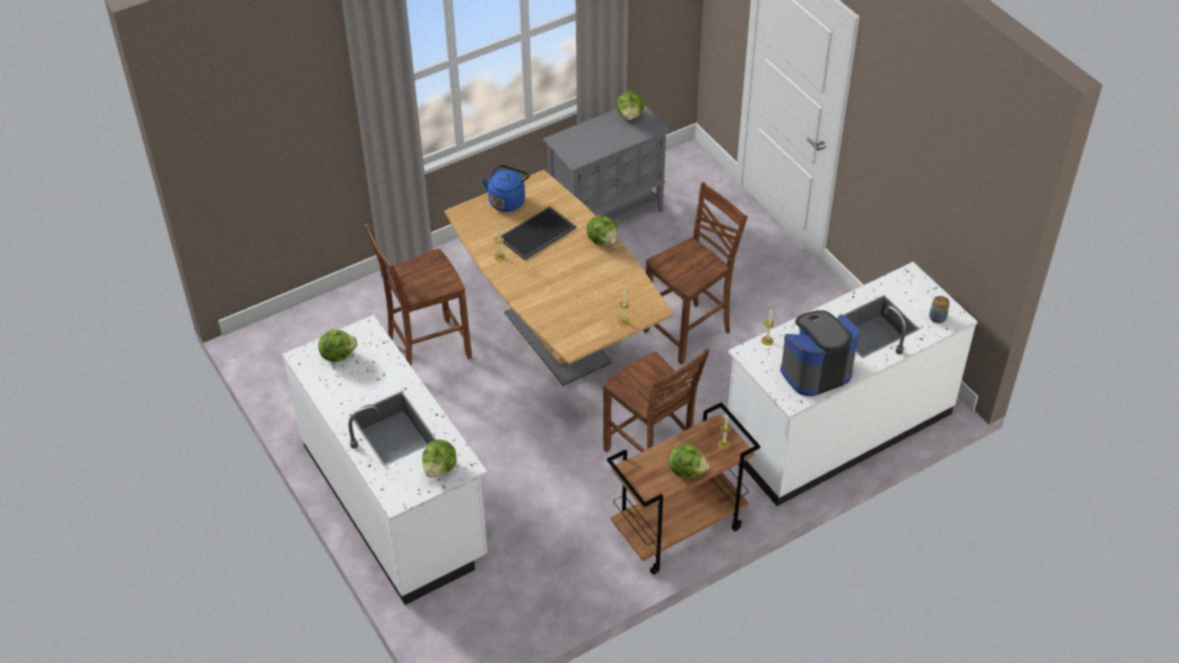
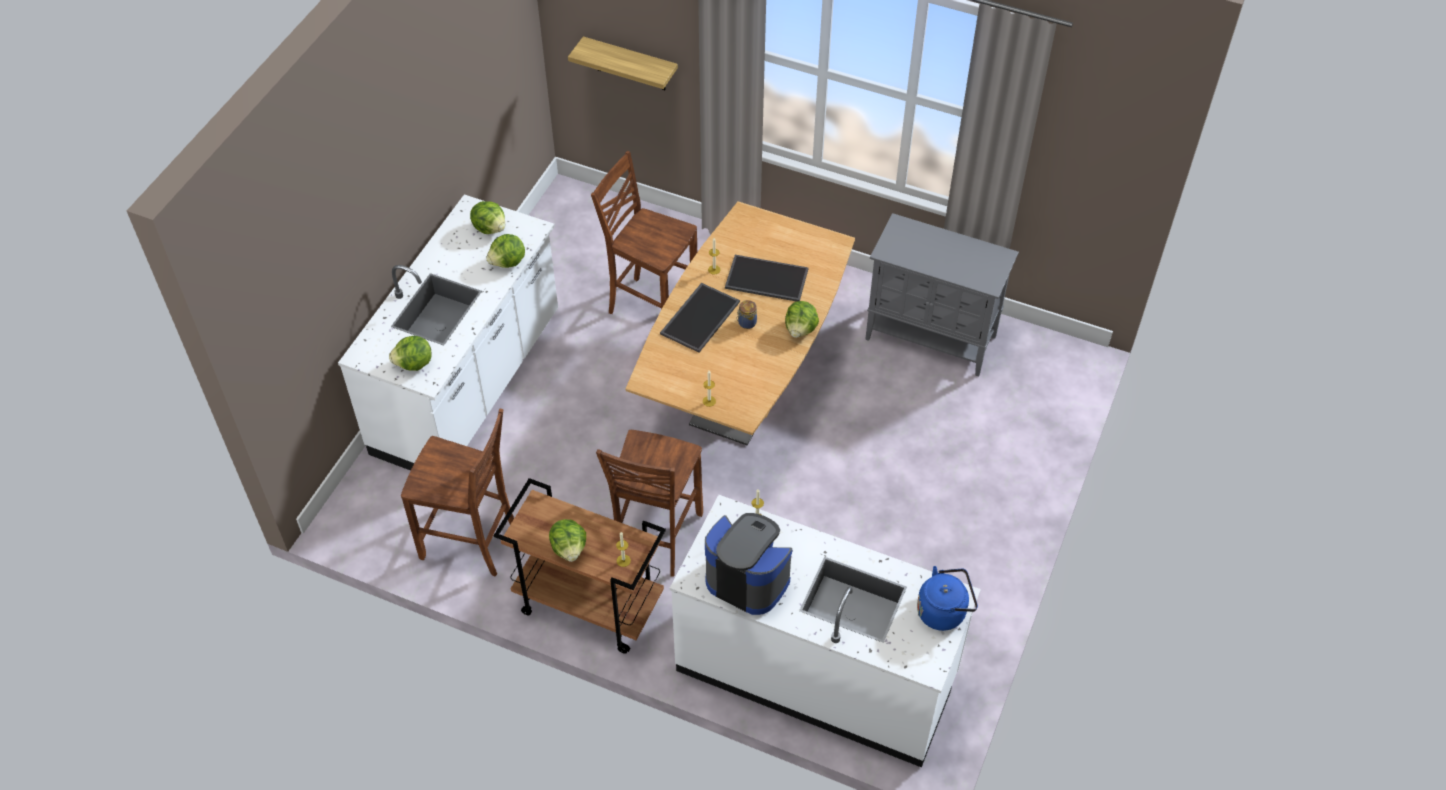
camera: 55 degrees right, 5 degrees up
blue kettle [482,164,530,212] -> blue kettle moved to [917,566,978,631]
lettuce [617,91,645,120] -> lettuce moved to [486,234,525,268]
brown chair [643,182,748,365] -> brown chair moved to [401,409,514,576]
jar [929,296,950,323] -> jar moved to [737,300,757,329]
none -> shelf [568,36,678,90]
none -> tray [660,283,740,353]

